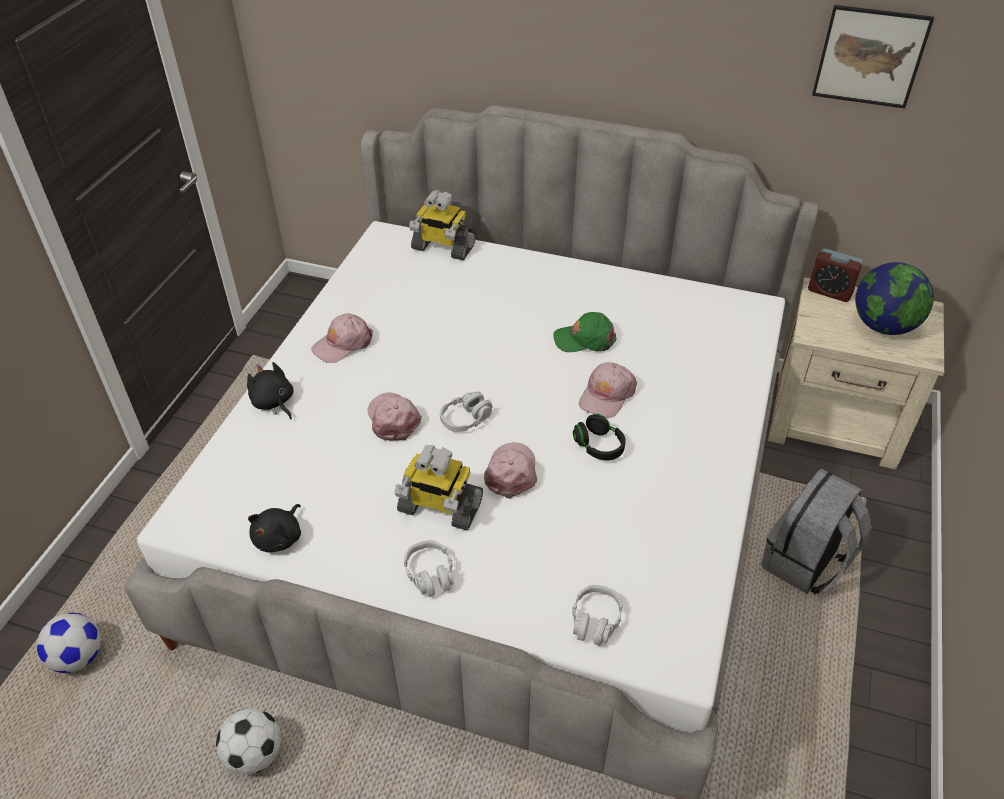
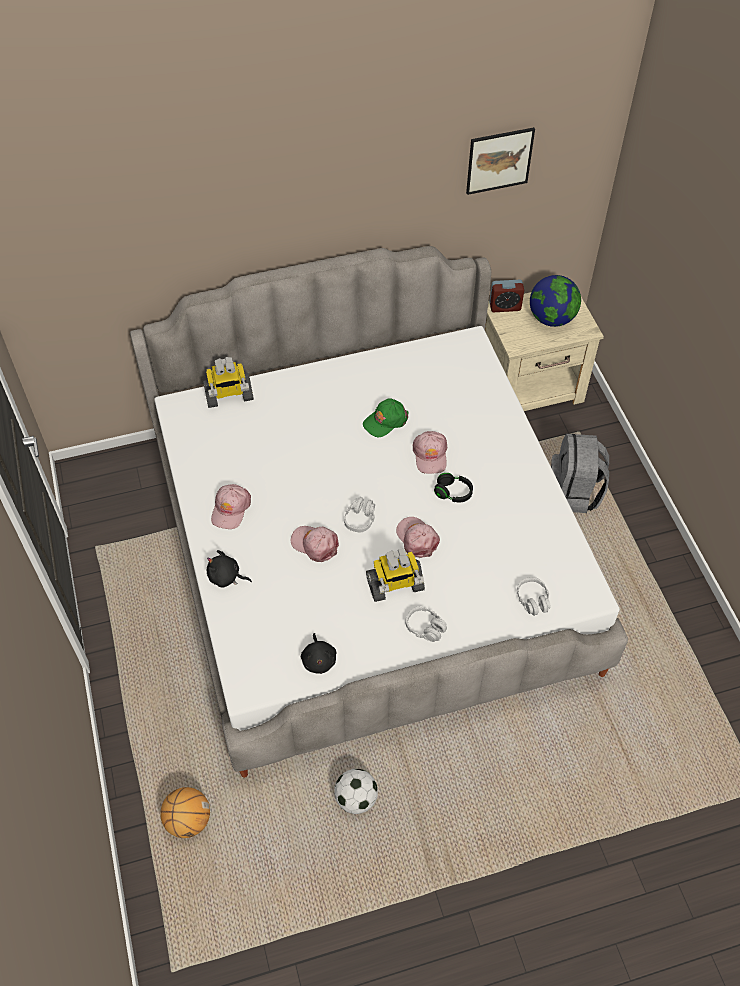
camera: 35 degrees left, 10 degrees up
football [36,613,101,673] -> basketball [160,787,210,838]

